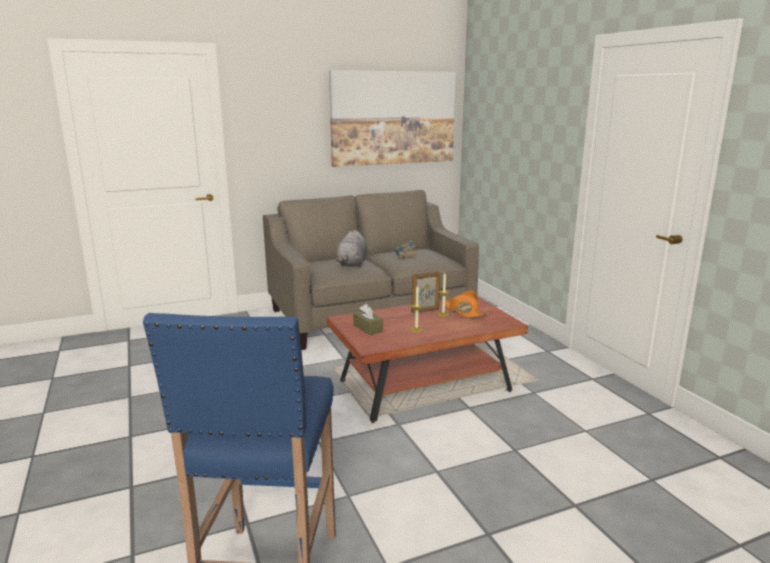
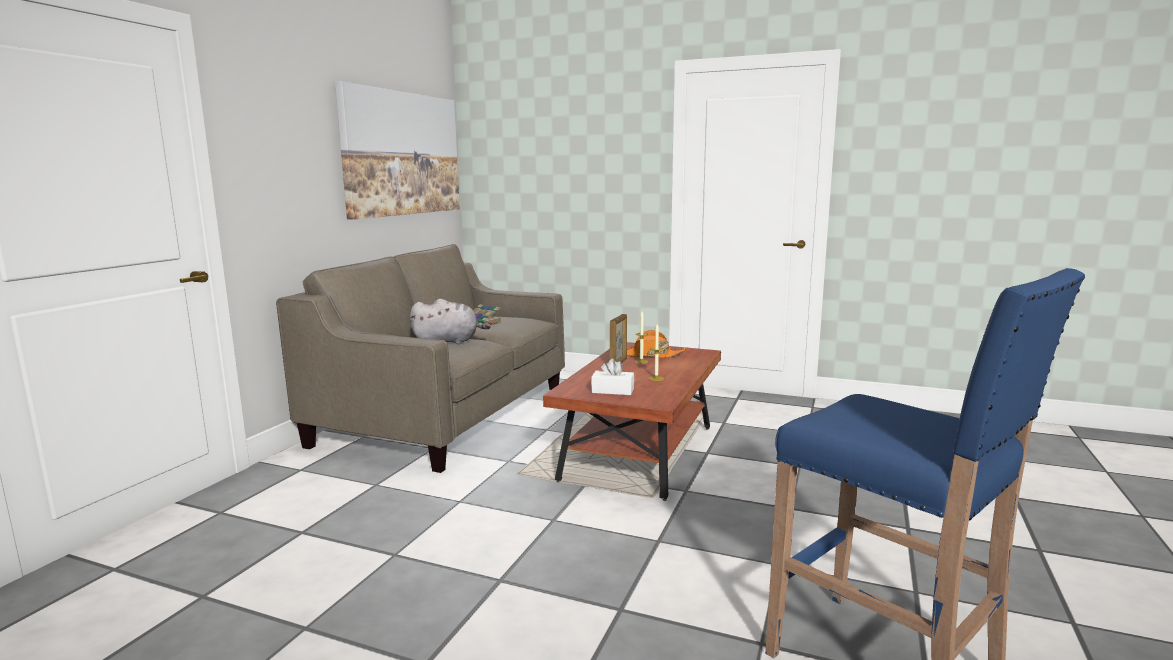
camera: 45 degrees left, 5 degrees down
grey plush toy [335,230,367,267] -> grey plush toy turned 60 degrees counterclockwise [410,299,491,344]
brown tissue box [353,304,383,335] -> white tissue box [591,359,634,395]

